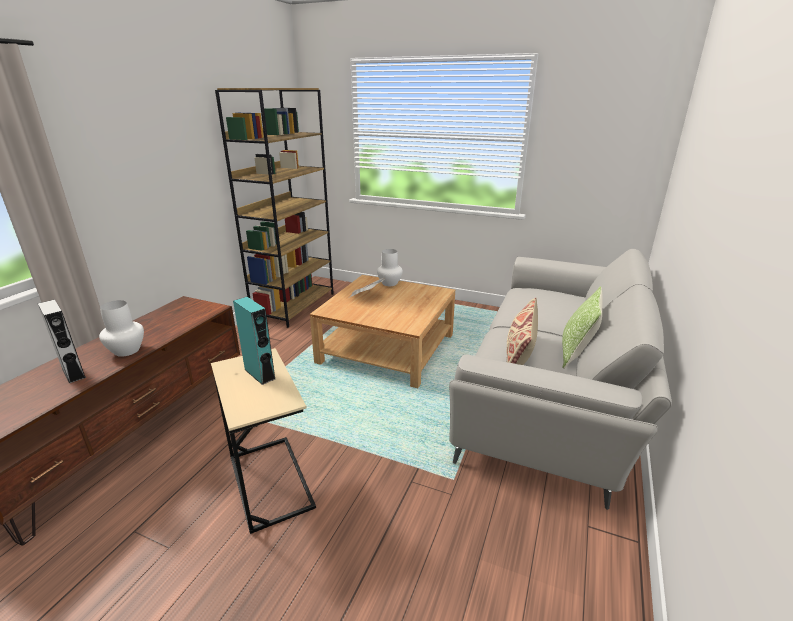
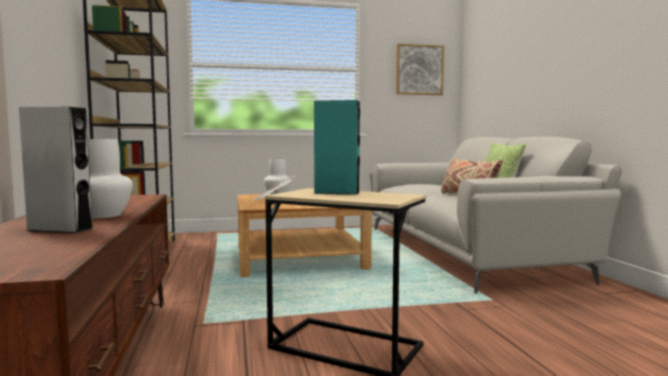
camera: 35 degrees left, 20 degrees down
none -> picture [396,44,444,95]

